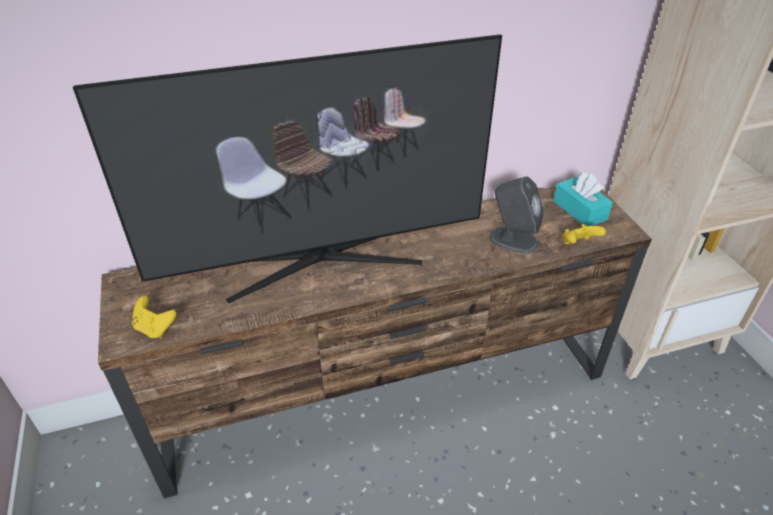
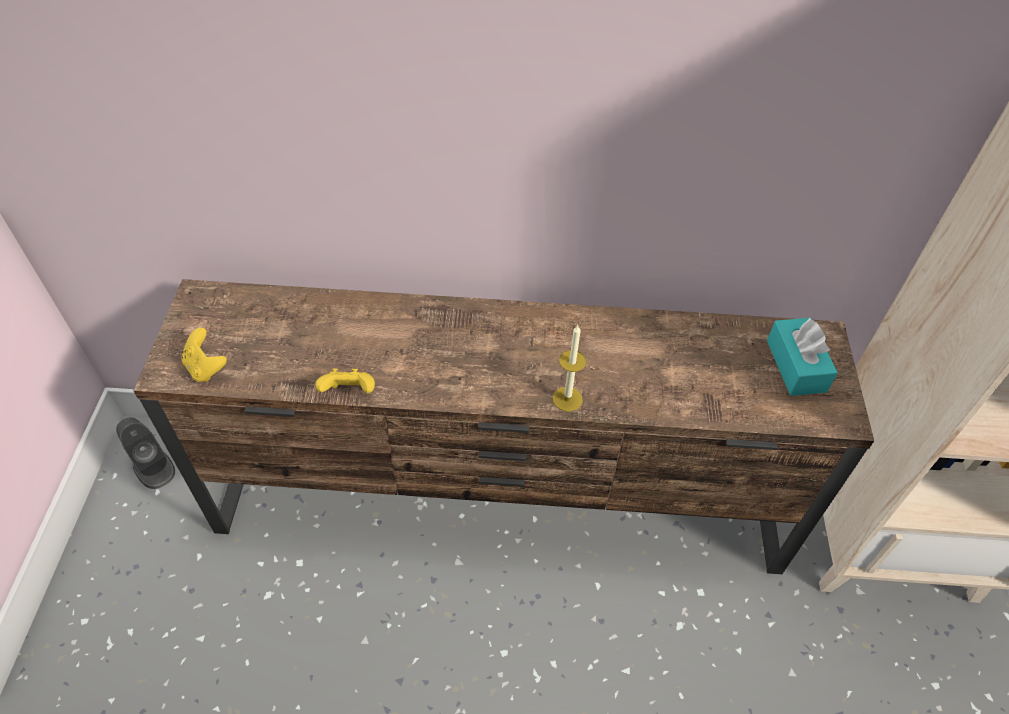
camera: 20 degrees right, 10 degrees up
television [73,34,502,303] -> none
grey speaker [490,176,544,253] -> grey speaker moved to [116,417,175,489]
yellow game controller [562,224,606,244] -> yellow game controller moved to [315,369,375,393]
none -> candle [552,325,587,412]

